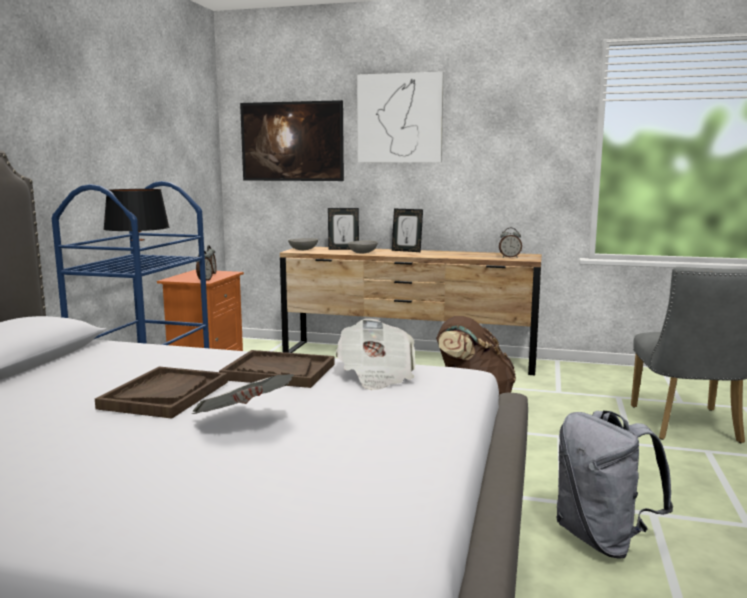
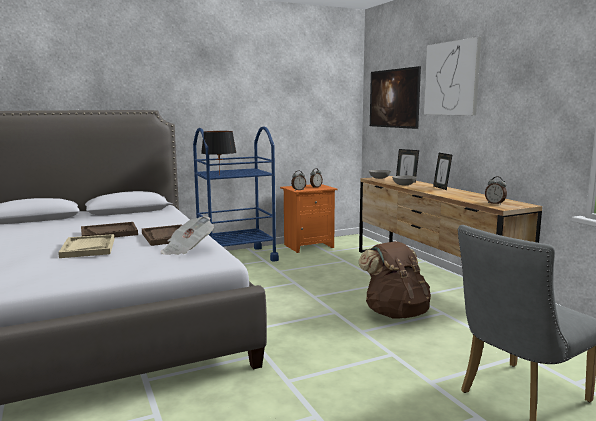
camera: 50 degrees right, 0 degrees up
newspaper [192,374,294,414] -> beige tray [58,234,115,258]
grey backpack [556,410,673,559] -> none

